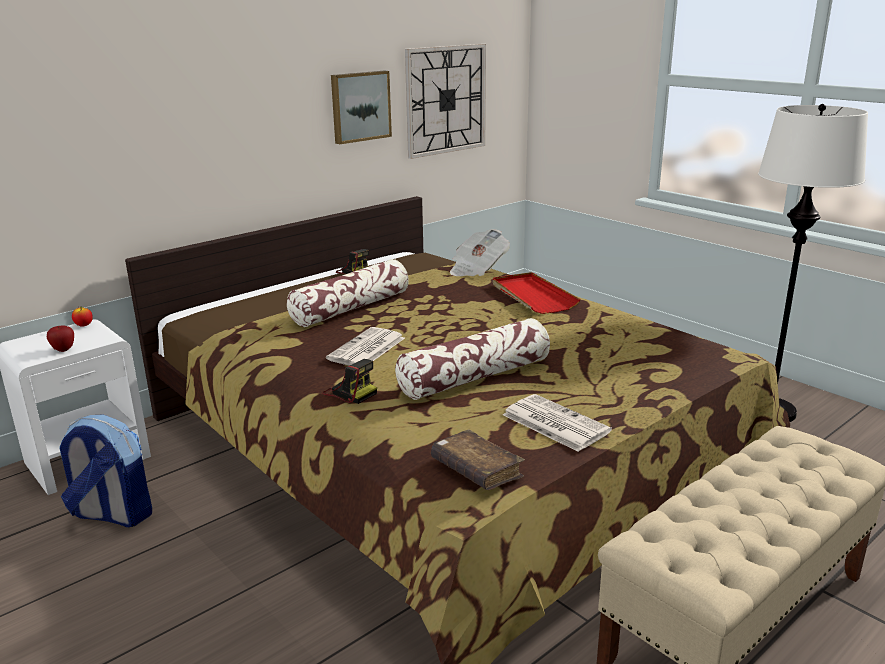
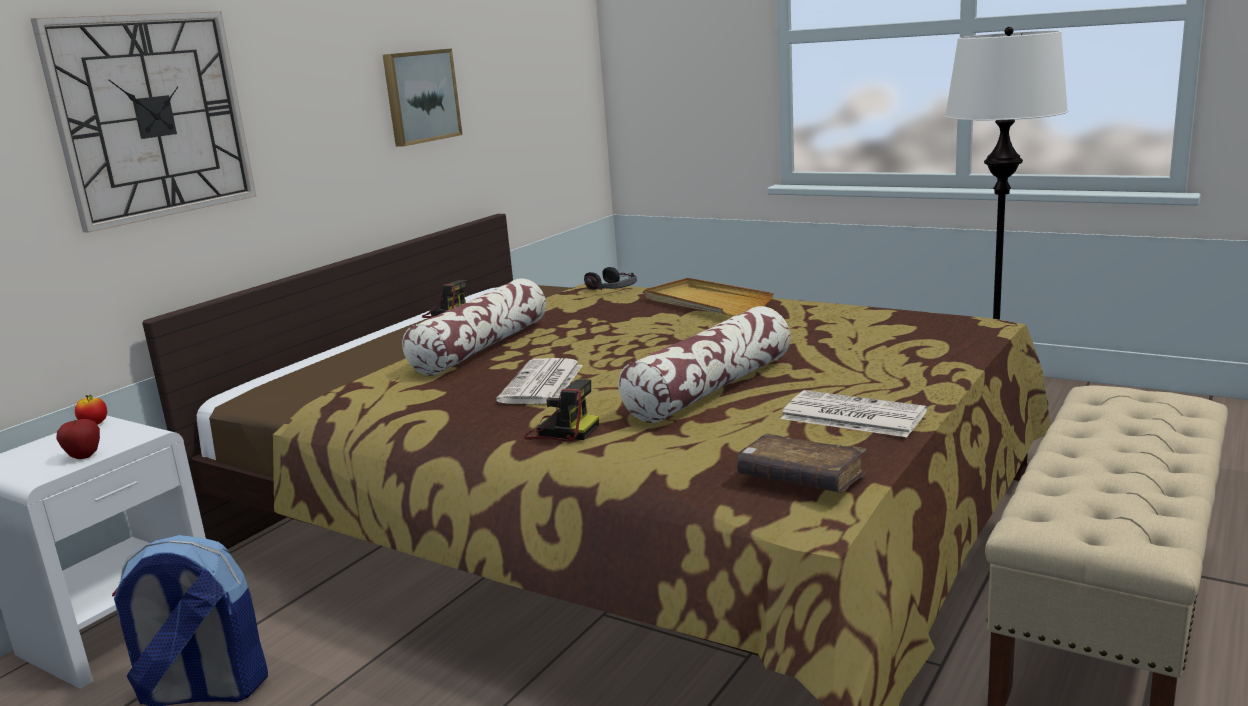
camera: 15 degrees left, 5 degrees down
wall clock [405,44,486,159] -> wall clock moved to [31,11,256,233]
newspaper [450,229,510,276] -> headphones [584,267,637,290]
red tray [493,272,581,314] -> beige tray [645,278,774,316]

